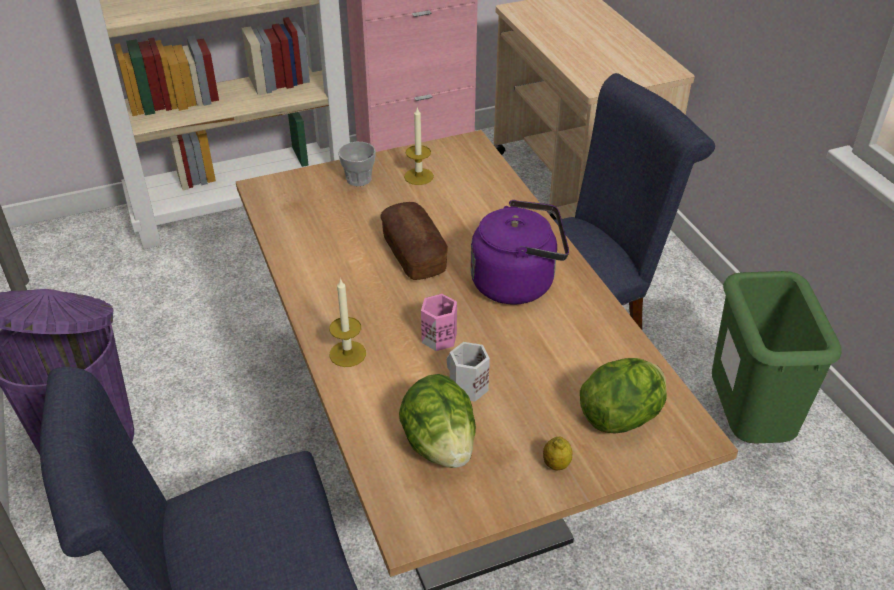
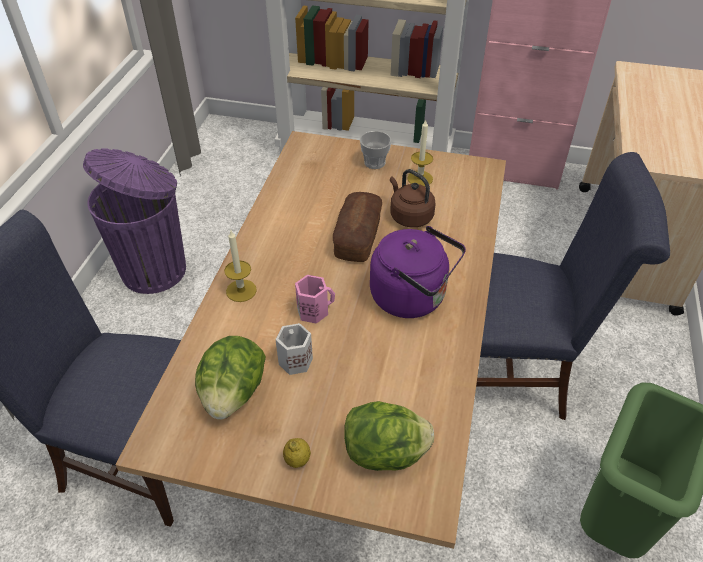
camera: 35 degrees right, 5 degrees up
none -> brown kettle [390,169,436,227]

